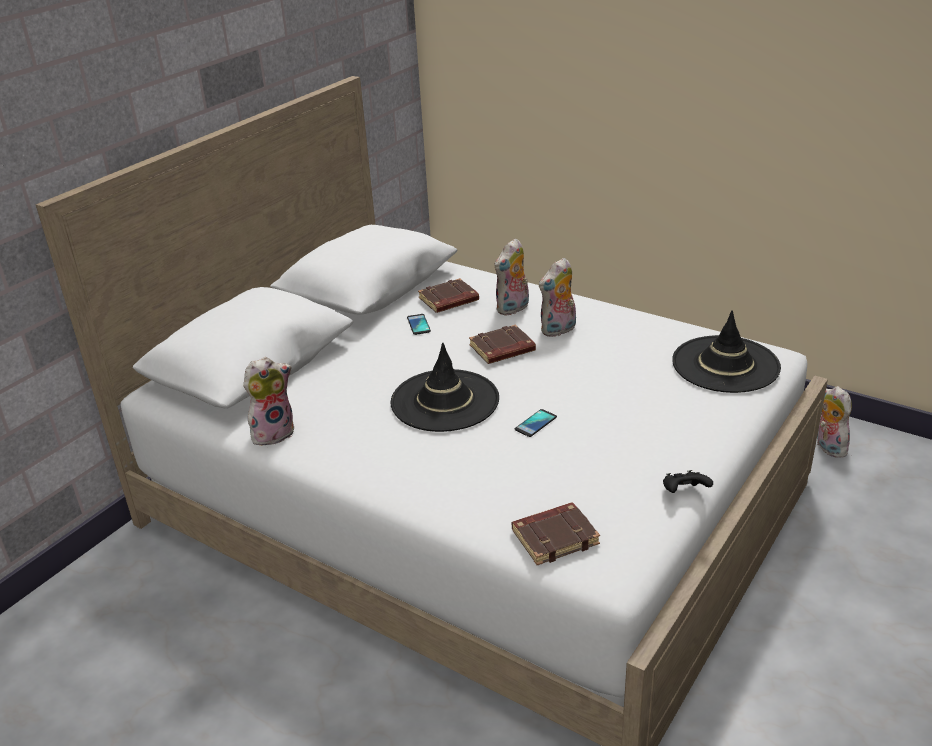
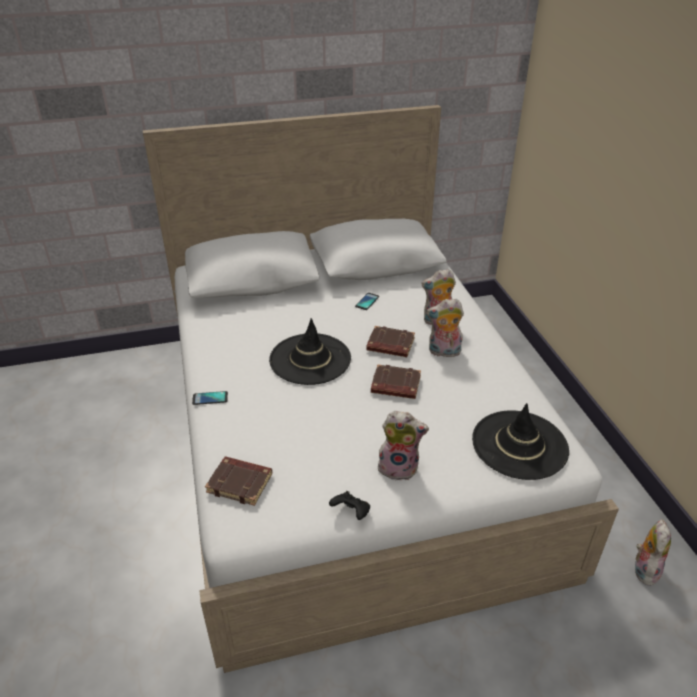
camera: 40 degrees right, 5 degrees up
plush toy [243,357,294,446] -> plush toy moved to [378,411,429,480]
brown book [418,278,479,313] -> brown book moved to [371,364,421,399]
phone [515,409,557,437] -> phone moved to [192,391,228,405]

